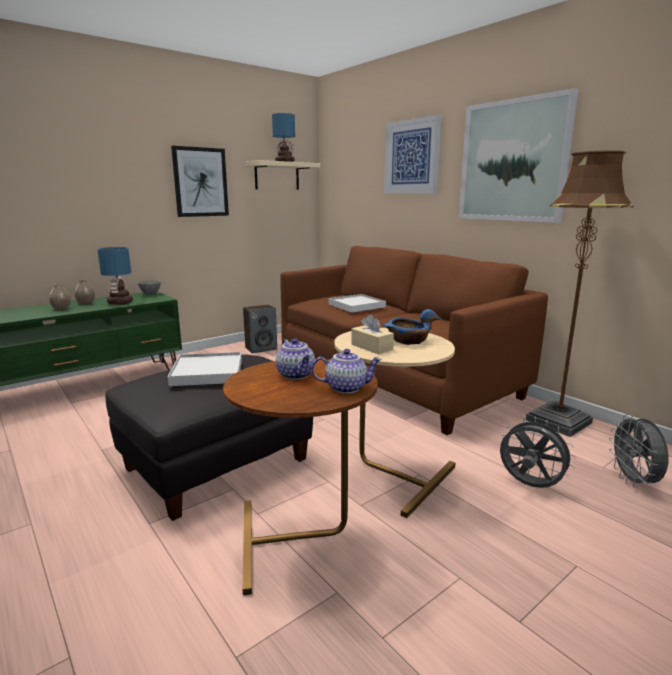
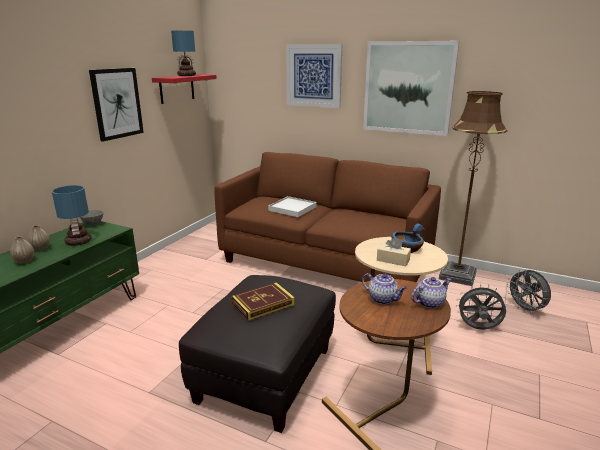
camera: 25 degrees left, 5 degrees up
white tray [168,352,242,386] -> book [232,282,295,321]
speaker [243,304,277,353] -> none
beige shelf [246,160,320,190] -> red shelf [152,74,217,104]

